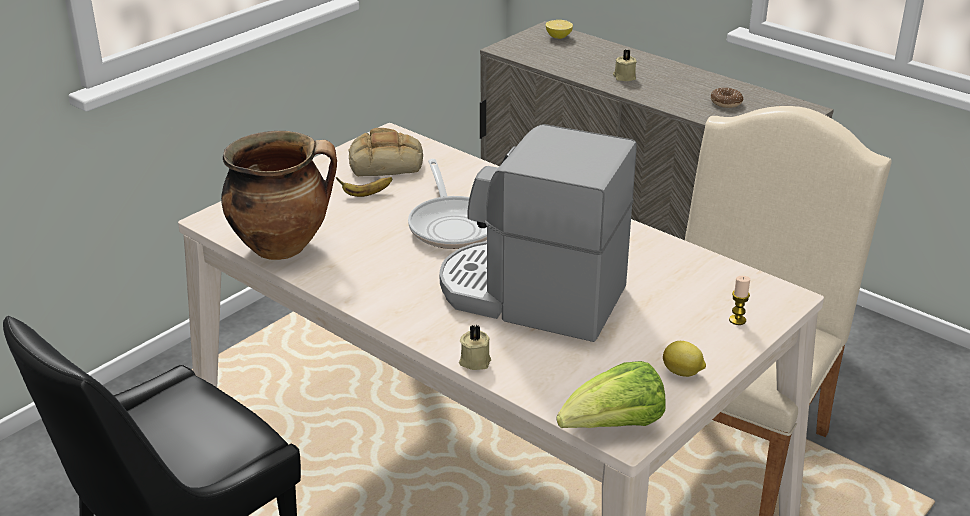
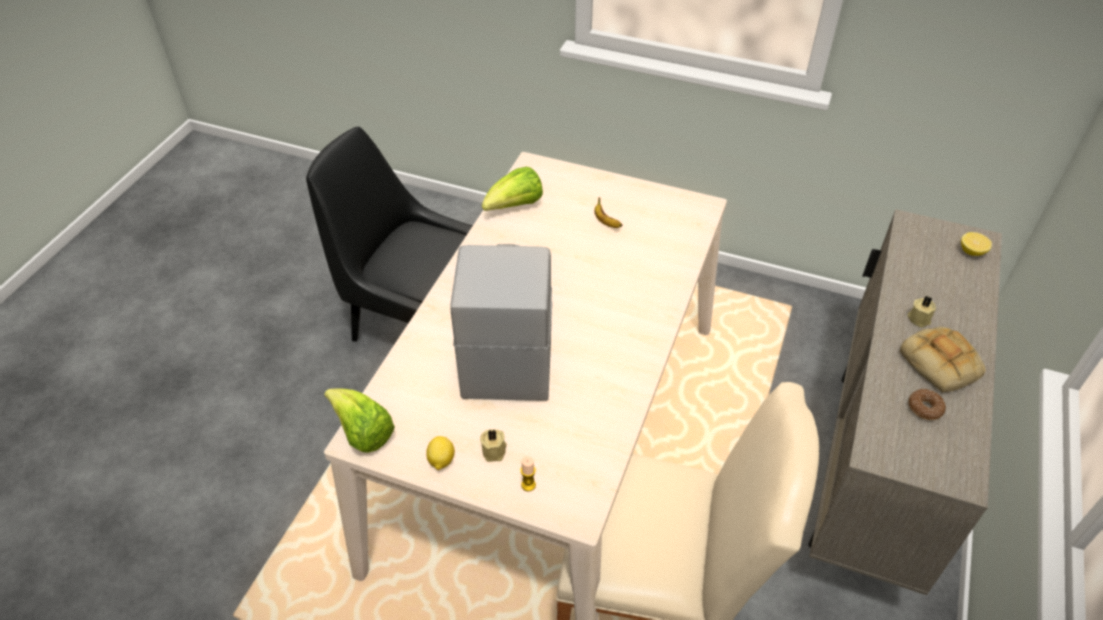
camera: 70 degrees right, 15 degrees up
cooking pot [221,131,337,260] -> lettuce [482,167,543,211]
bread [348,128,423,176] -> bread moved to [900,327,986,393]
frying pan [408,159,487,249] -> none
beige candle [459,325,491,370] -> beige candle moved to [480,429,507,462]

